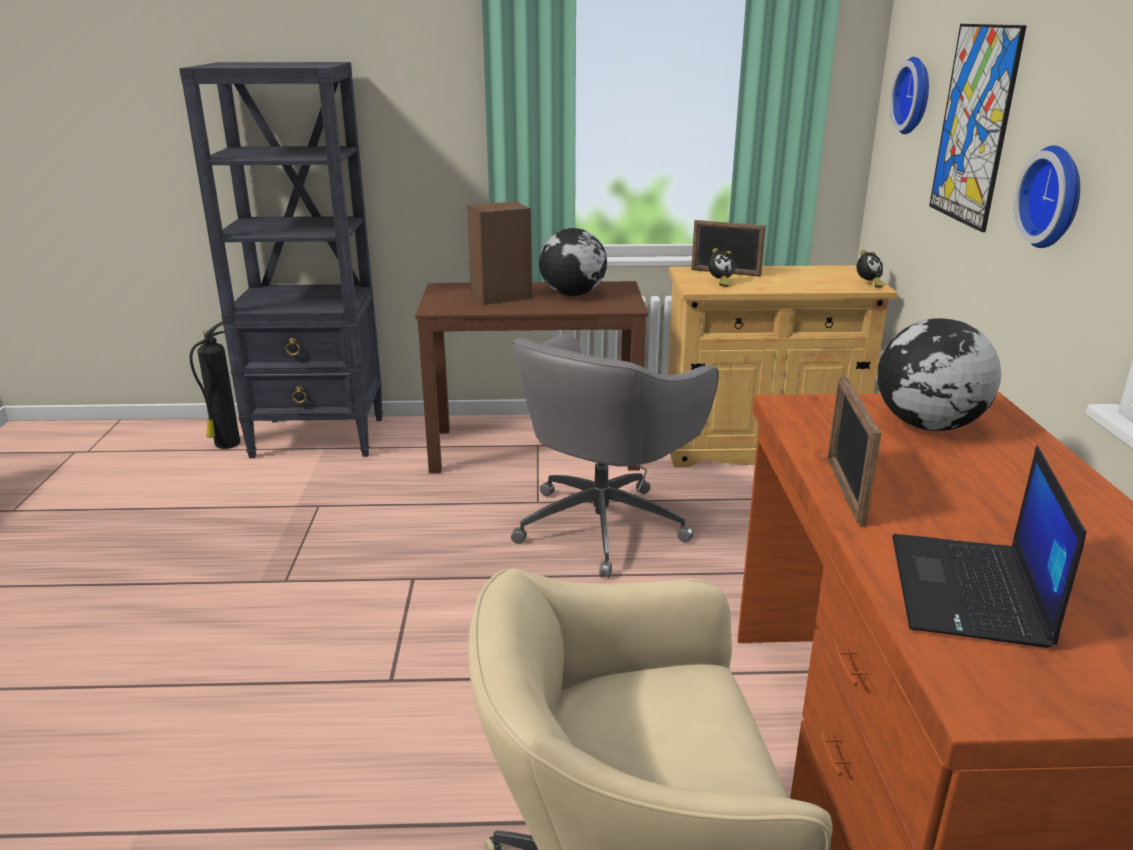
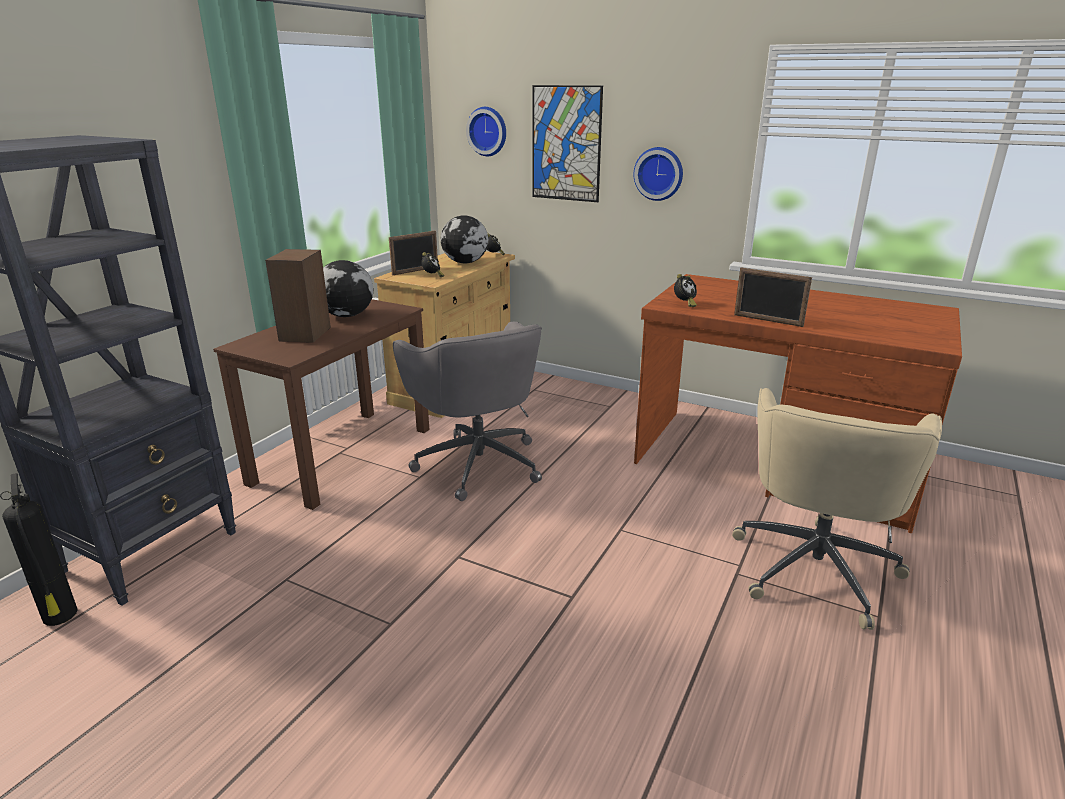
camera: 60 degrees left, 0 degrees up
globe [877,318,1001,431] -> globe moved to [441,215,488,263]
laptop [892,446,1086,648] -> none
none -> alarm clock [674,274,697,307]

